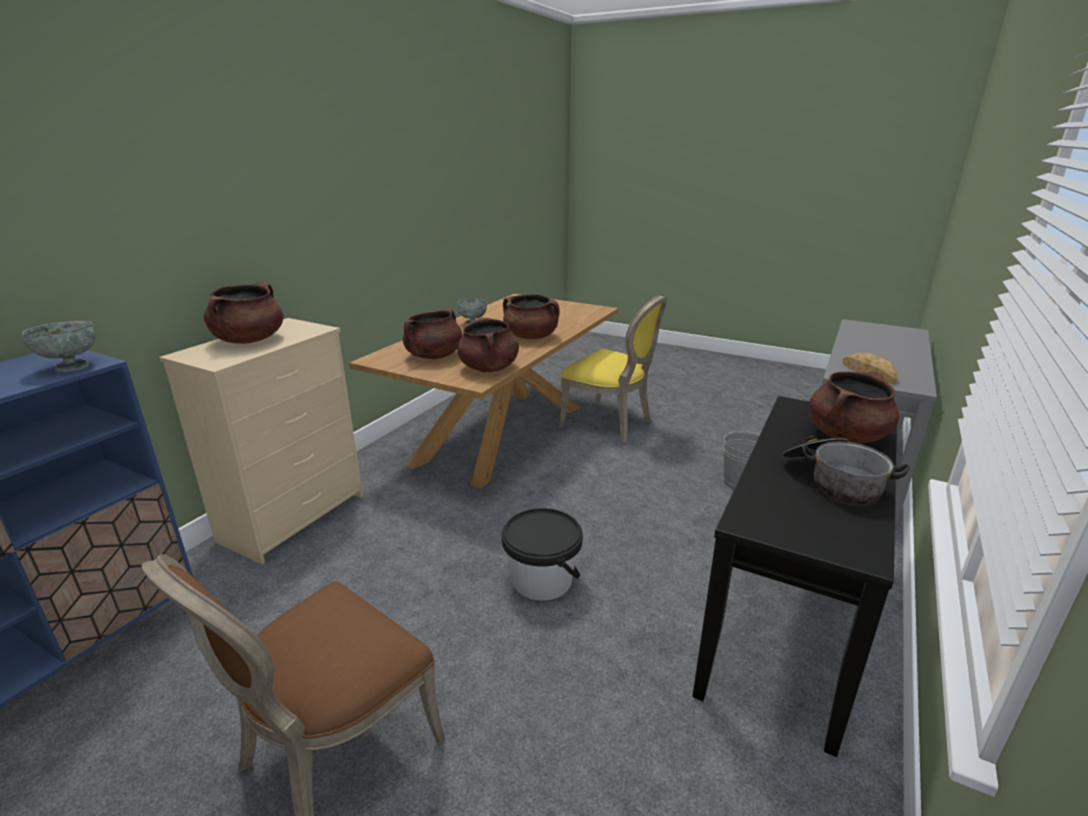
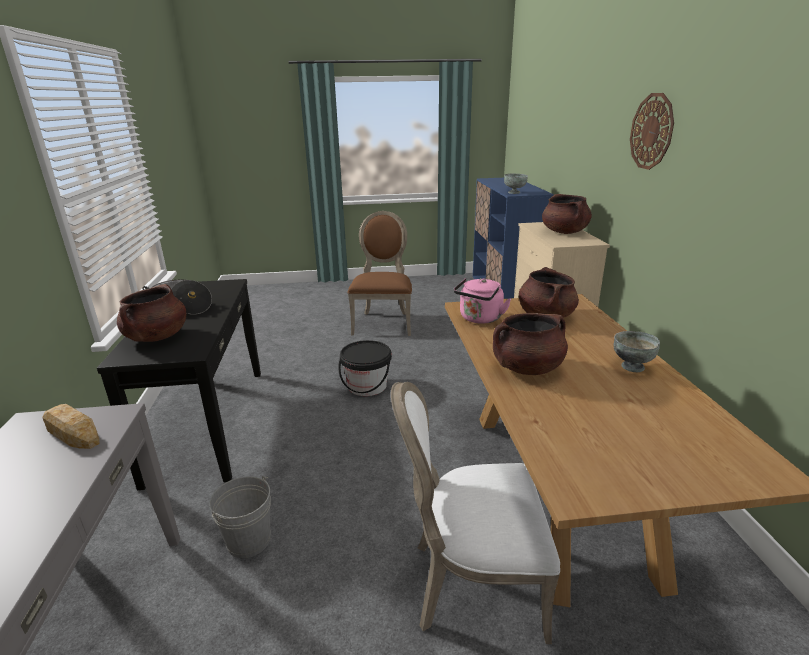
camera: 145 degrees right, 0 degrees up
brown cooking pot [457,317,519,372] -> pink kettle [454,278,511,324]
yellow chair [559,295,668,443] -> white chair [391,382,560,644]
none -> wall clock [630,93,674,170]

